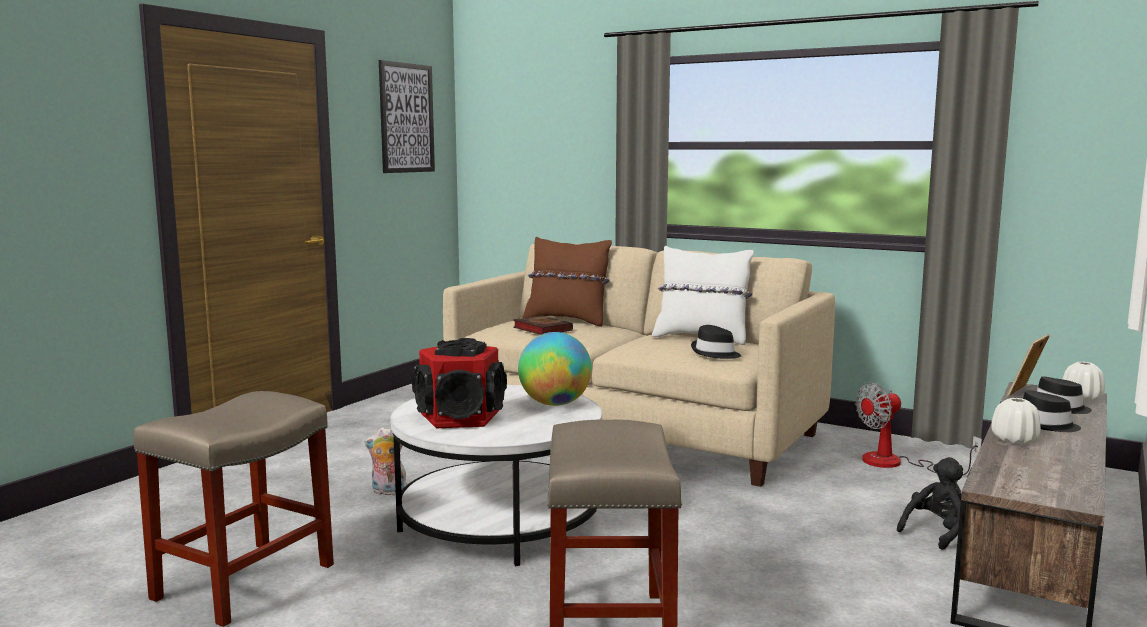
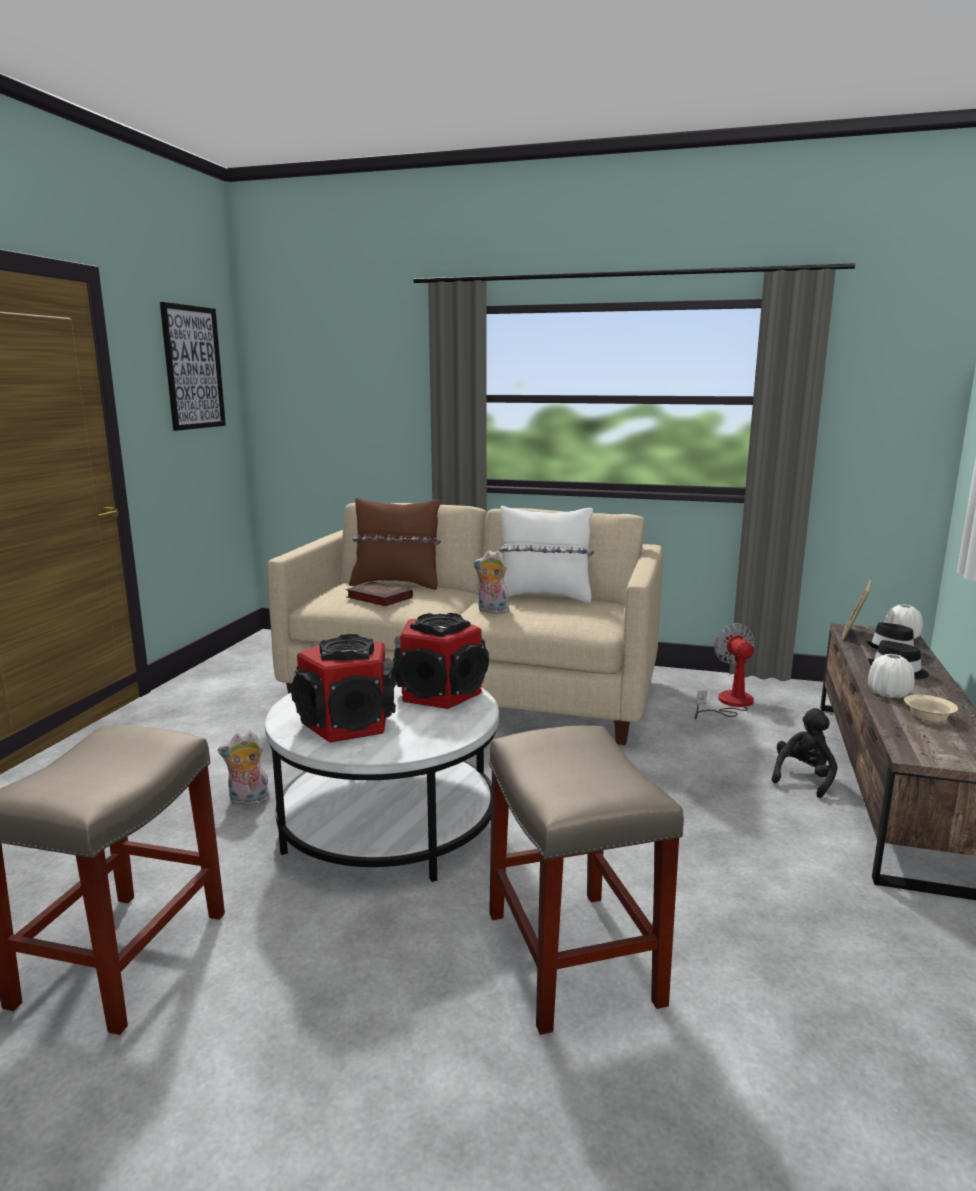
camera: 15 degrees left, 5 degrees up
globe [518,332,592,406] -> speaker [392,613,489,709]
black hat [691,325,741,359] -> none
fan [855,383,982,475] -> fan turned 120 degrees clockwise [695,623,755,719]
none -> plush toy [473,550,509,614]
none -> beige bowl [904,695,958,722]

